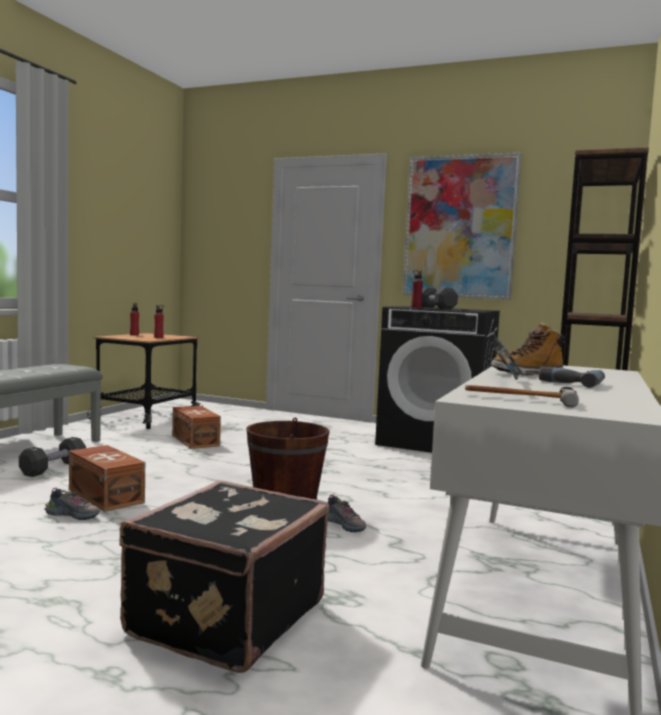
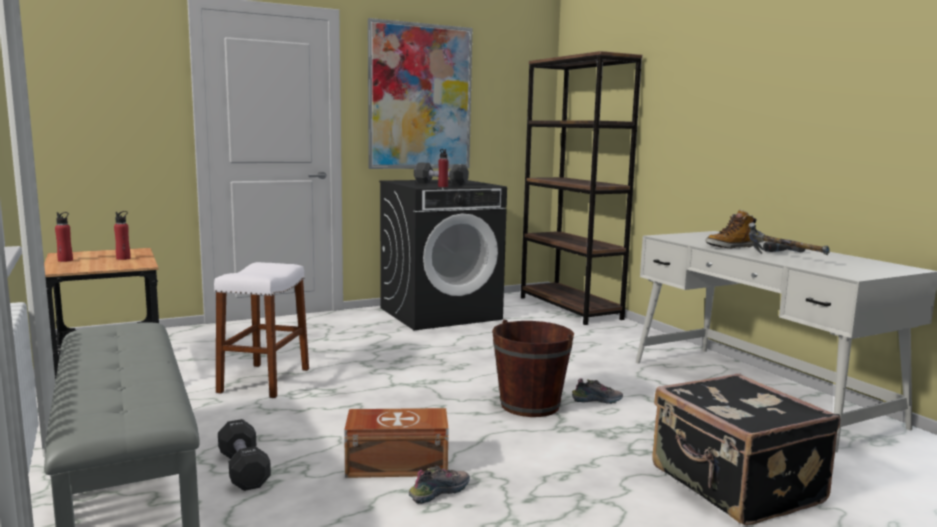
camera: 50 degrees left, 5 degrees up
brown storage box [172,406,221,449] -> white stool [214,262,309,398]
hammer [465,385,579,408] -> none
boot [491,323,565,375] -> boot turned 45 degrees clockwise [706,210,756,248]

